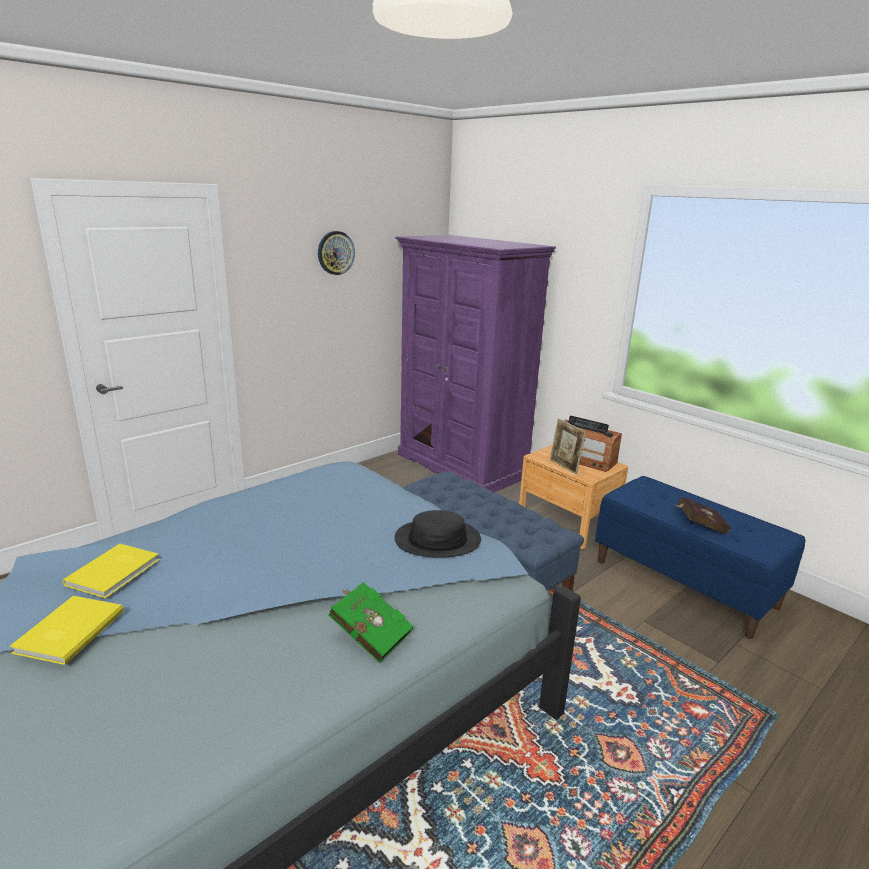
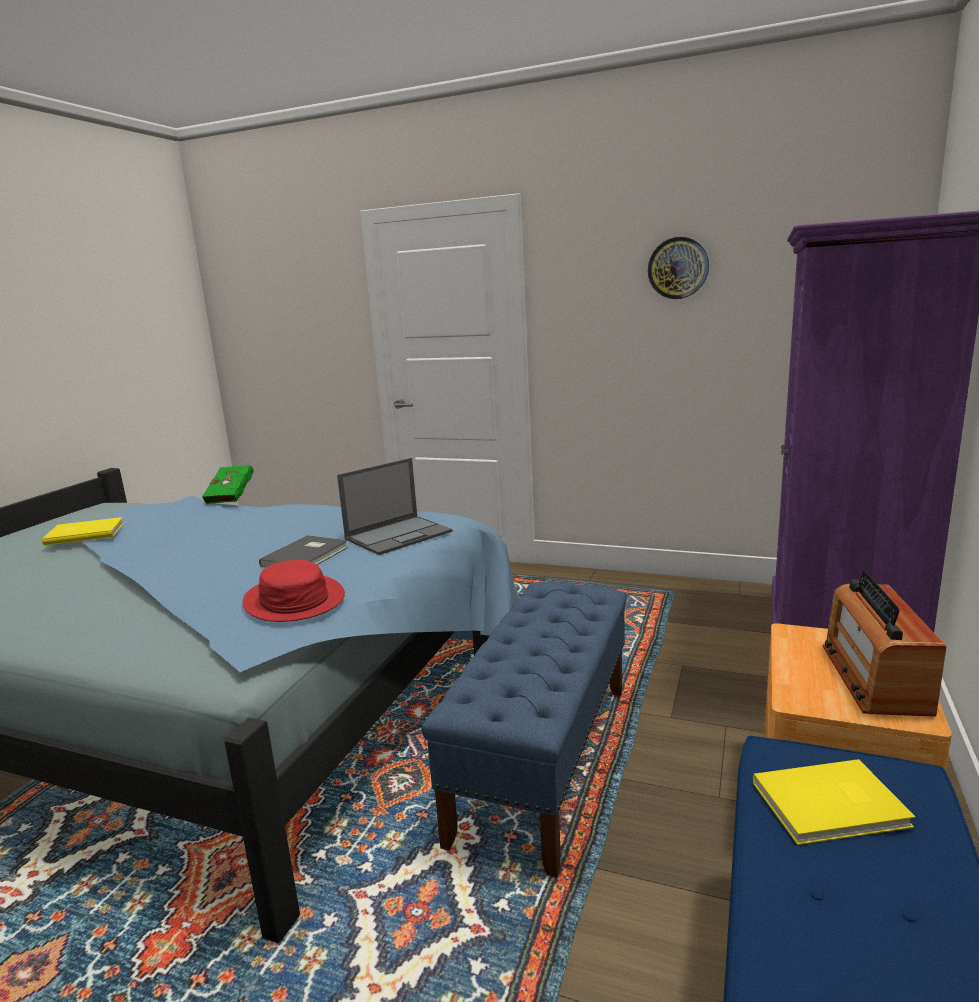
camera: 65 degrees right, 5 degrees down
yellow book [63,544,159,598] -> yellow book moved to [753,759,916,845]
green book [328,582,414,663] -> green book moved to [202,465,254,504]
black hat [394,510,481,558] -> red hat [243,560,345,622]
picture frame [550,418,586,474] -> none
red book [675,497,731,535] -> none
none -> grey book [259,535,348,567]
none -> laptop [337,458,452,555]

